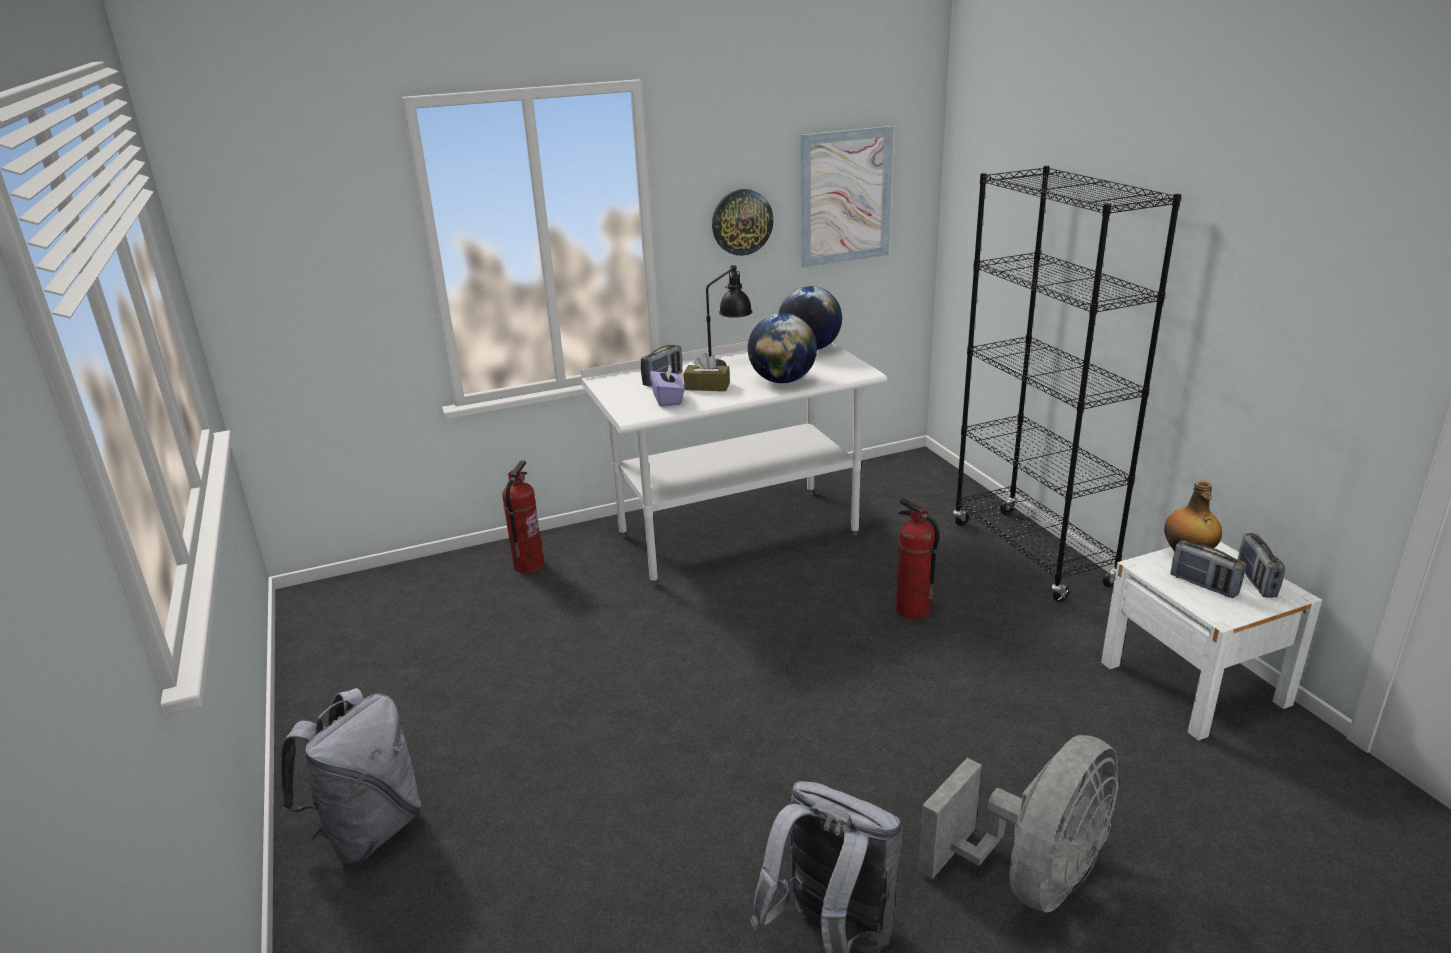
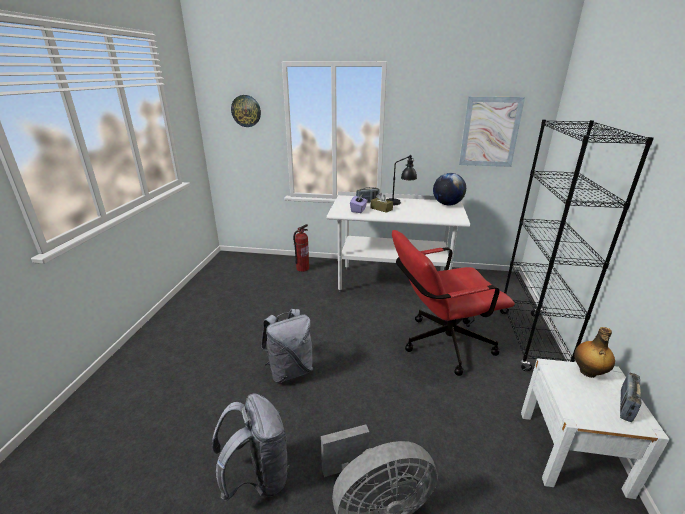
camera: 30 degrees right, 0 degrees up
grey backpack [280,688,422,864] -> grey backpack moved to [261,309,313,383]
wall clock [712,189,774,256] -> wall clock moved to [231,95,261,127]
globe [748,313,817,383] -> none
fire extinguisher [896,498,939,620] -> red office chair [392,230,515,376]
radio [1171,540,1246,598] -> none

